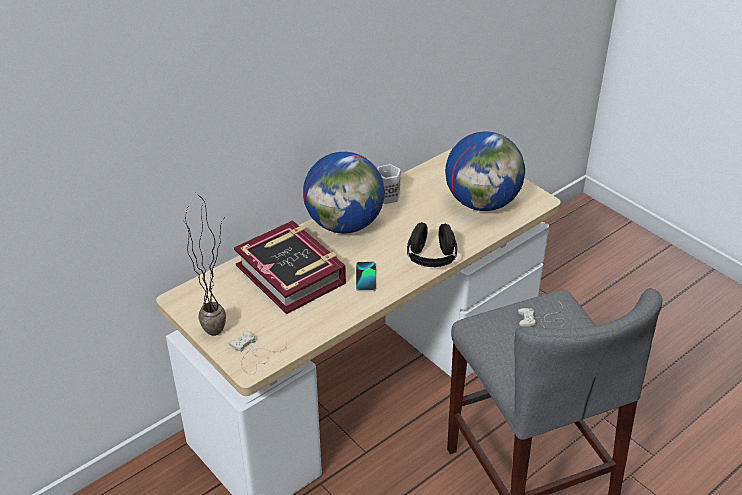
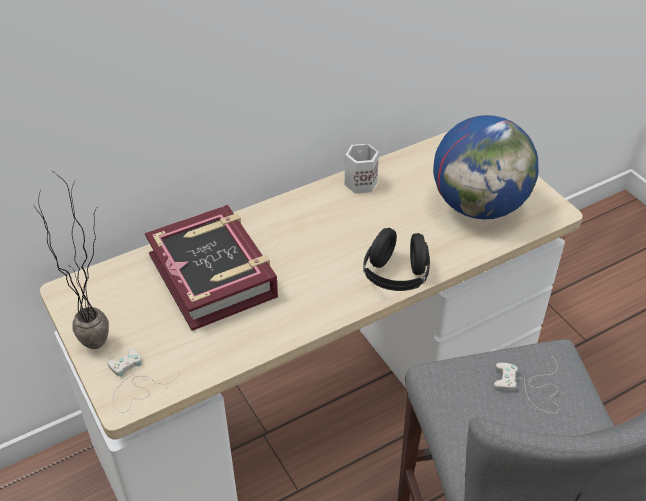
camera: 10 degrees right, 5 degrees up
globe [303,152,385,234] -> none
phone [356,262,376,292] -> none

